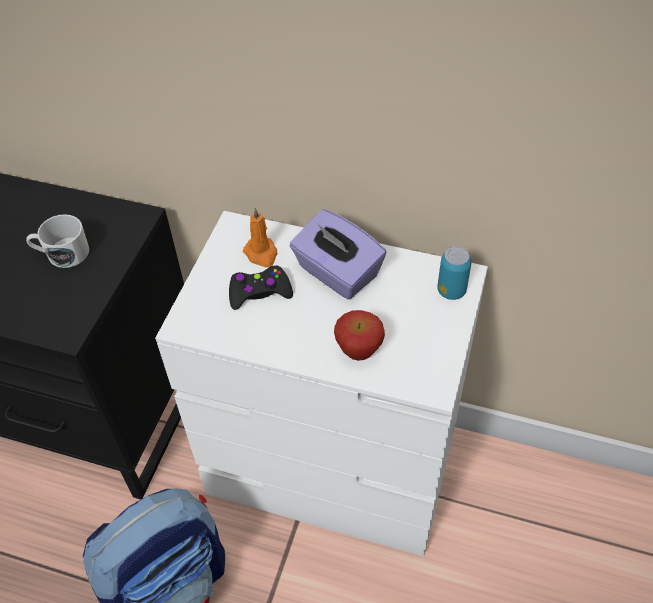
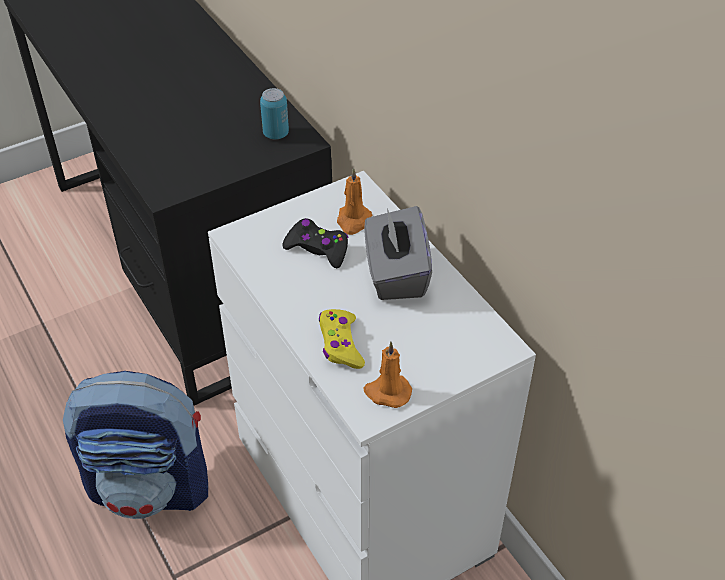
camera: 40 degrees right, 5 degrees down
white mug [26,214,89,268] -> none
purple tissue box [290,209,386,299] -> grey tissue box [364,206,432,300]
apple [334,310,385,361] -> yellow game controller [319,309,365,369]
can [437,246,472,300] -> can moved to [260,88,289,139]
none -> orange candle [363,342,412,408]

